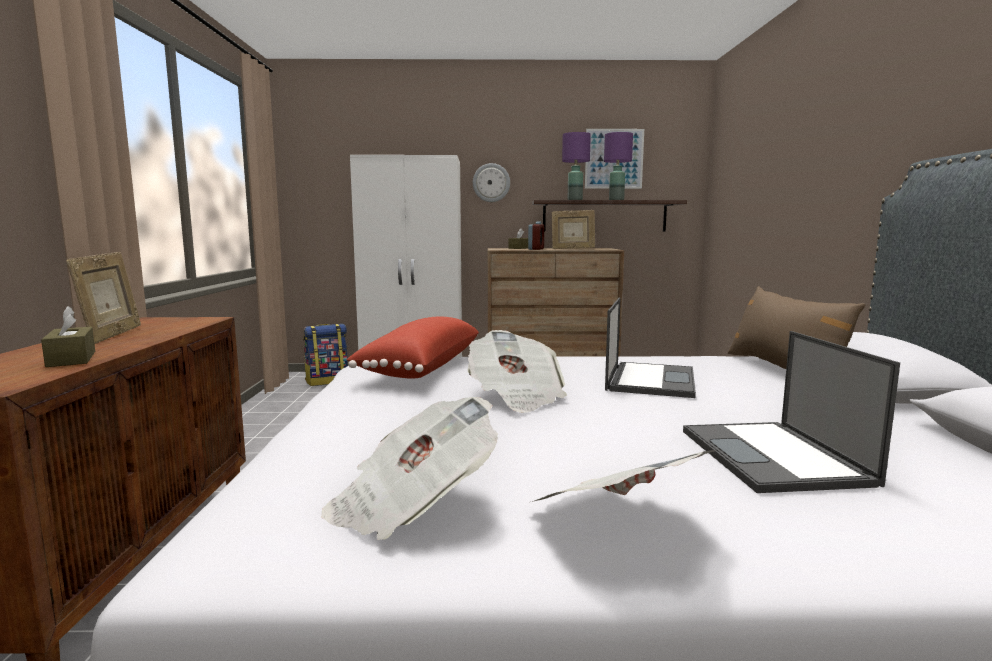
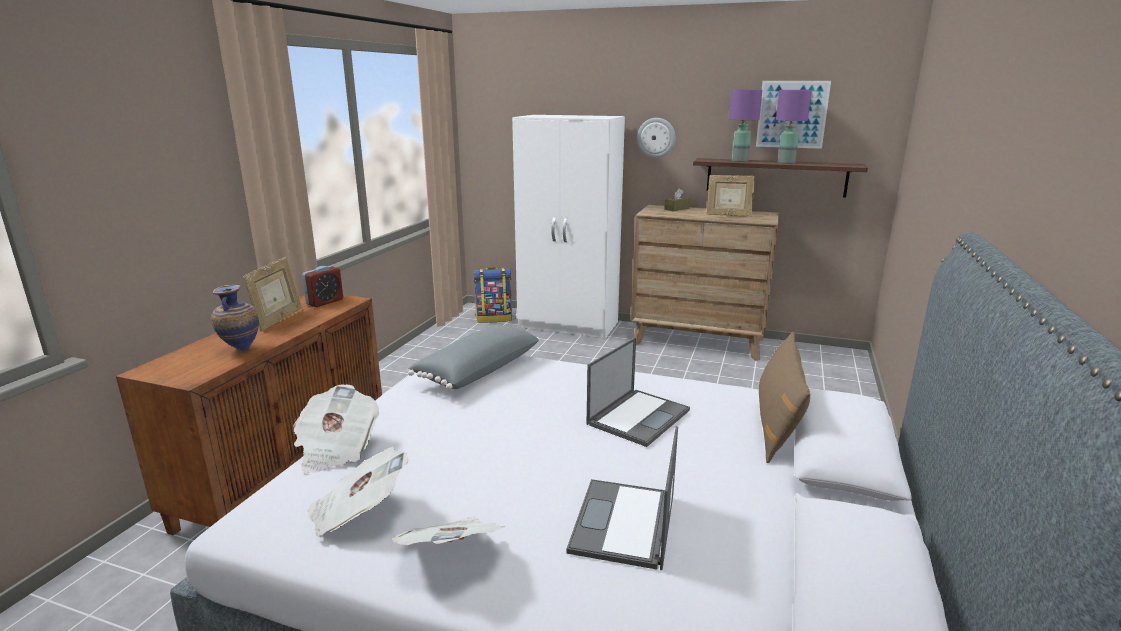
camera: 20 degrees right, 10 degrees up
brown tissue box [41,306,95,367] -> vase [211,285,259,351]
red pillow [346,316,479,378] -> grey pillow [408,325,540,389]
newspaper [467,330,567,413] -> newspaper moved to [293,385,379,473]
alarm clock [528,222,544,250] -> alarm clock moved to [302,266,343,307]

